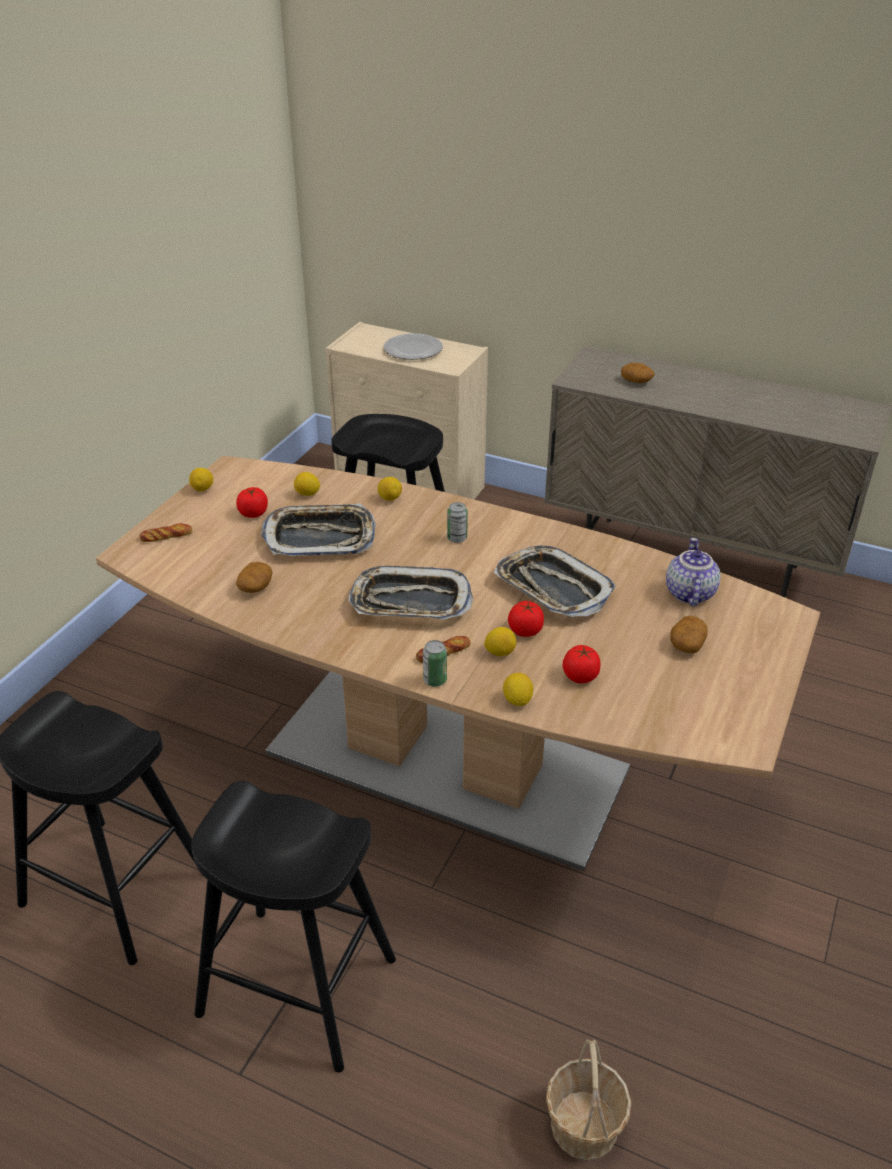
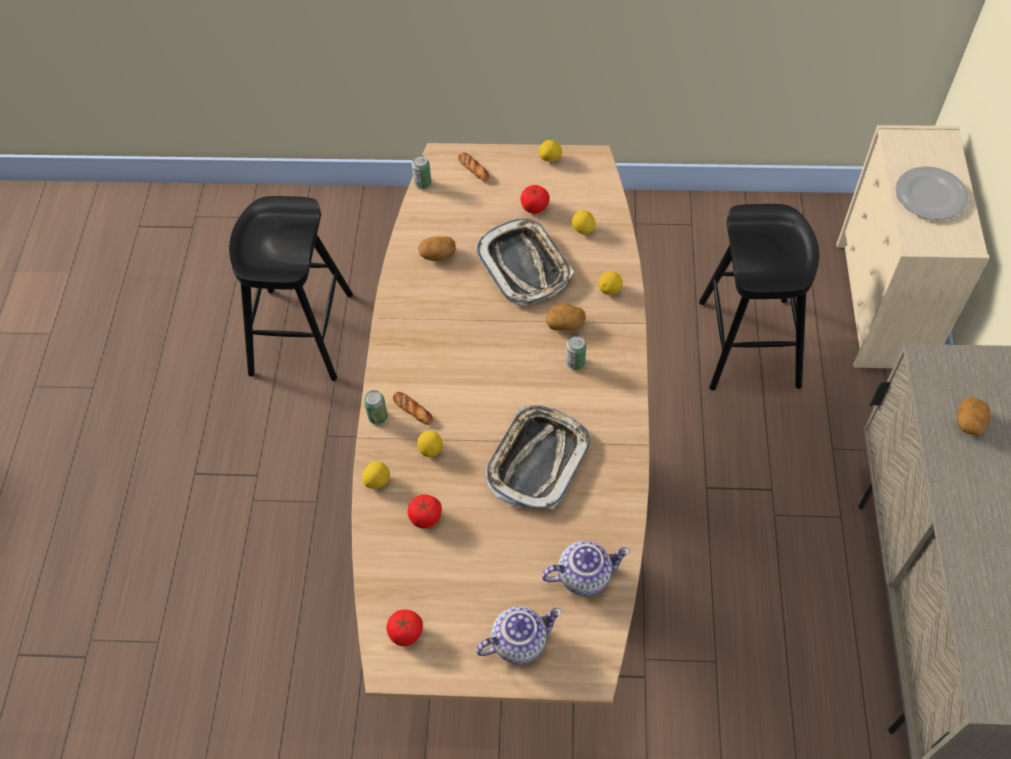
camera: 70 degrees right, 20 degrees up
black stool [191,781,396,1073] -> none
tray [349,566,473,620] -> none
tomato [508,601,544,637] -> tomato moved to [386,610,423,646]
basket [546,1039,631,1160] -> none
potato [670,616,708,653] -> potato moved to [546,304,586,331]
none -> can [412,155,432,189]
none -> teapot [476,607,562,664]

